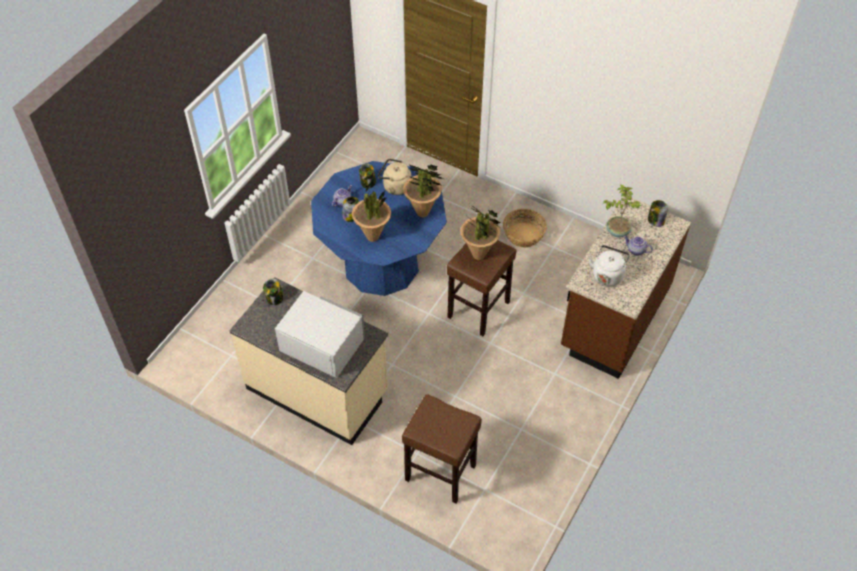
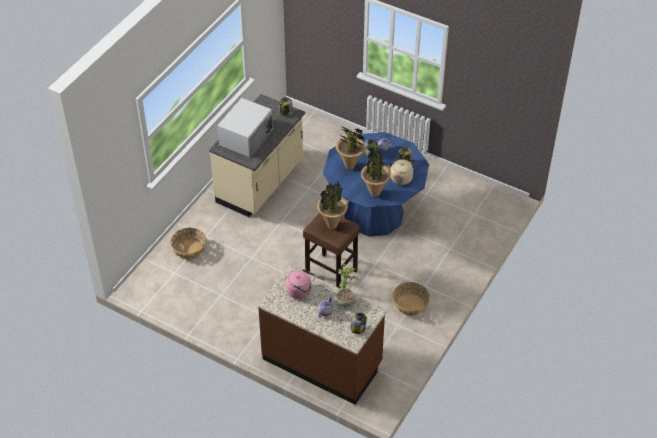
camera: 90 degrees right, 5 degrees down
brown stool [402,394,482,503] -> basket [170,228,206,260]
white kettle [589,245,630,286] -> pink kettle [286,269,315,299]

